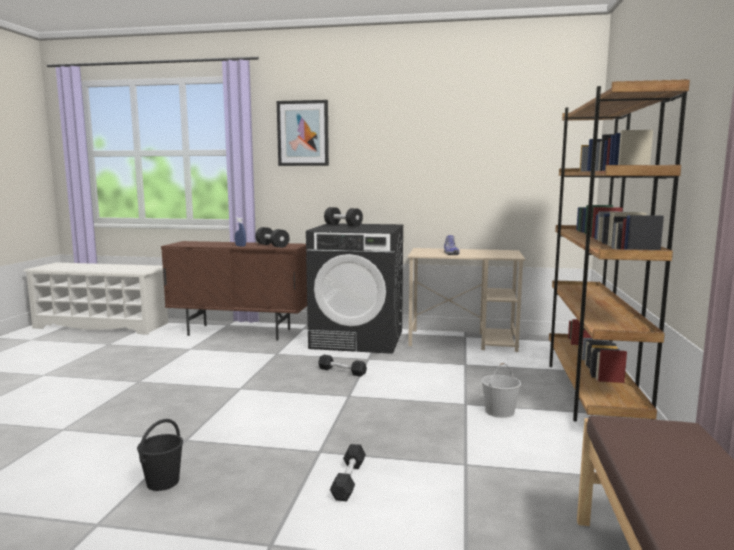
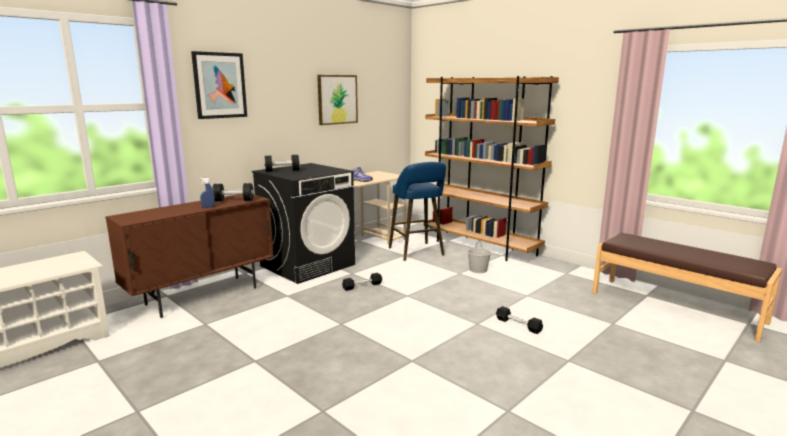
camera: 55 degrees left, 5 degrees up
black bucket [137,419,183,491] -> none
none -> picture [317,75,358,125]
none -> blue stool [389,162,446,261]

